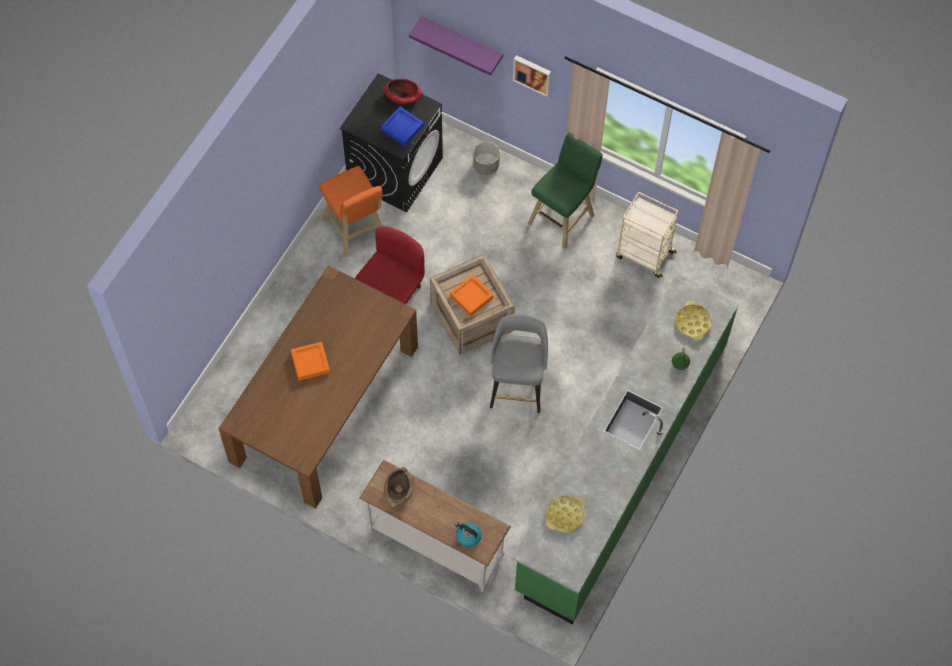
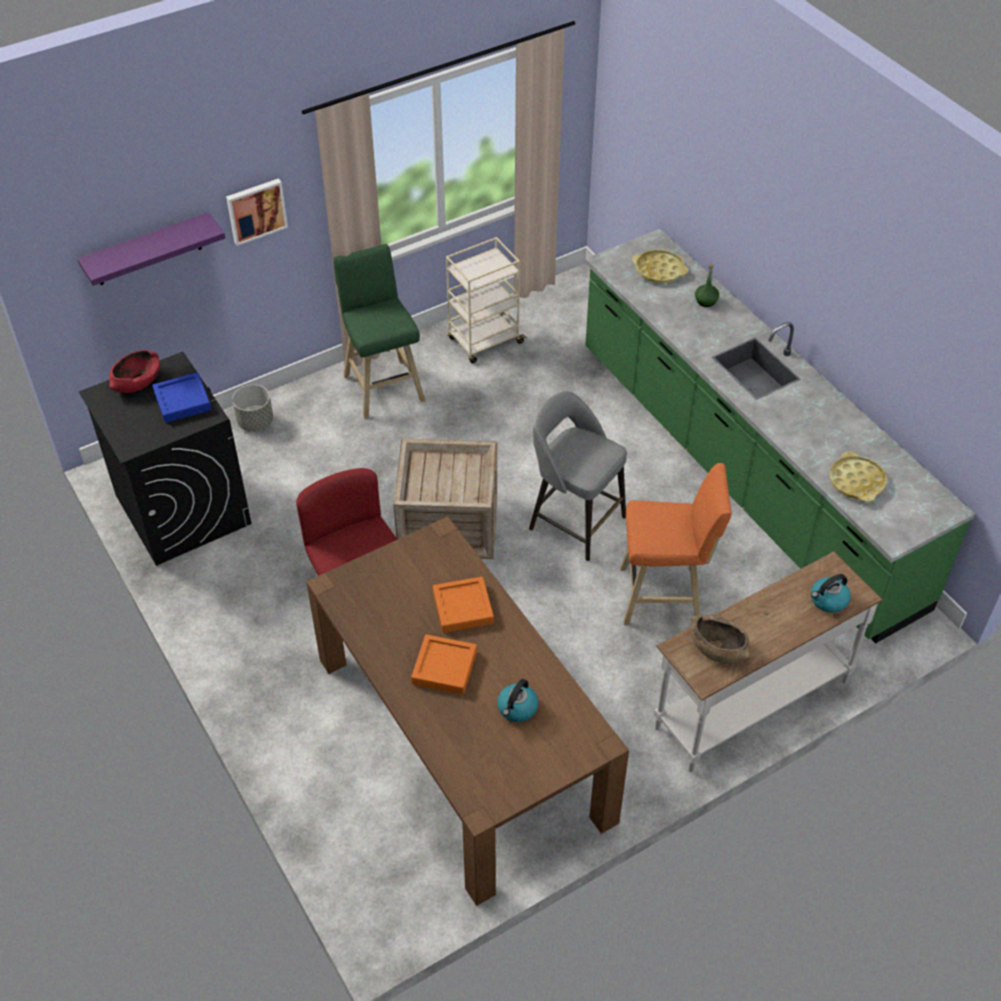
camera: 60 degrees left, 15 degrees down
orange stool [319,166,382,257] -> orange stool moved to [620,463,732,625]
orange tray [450,275,493,316] -> orange tray moved to [433,577,494,633]
none -> kettle [497,679,539,722]

